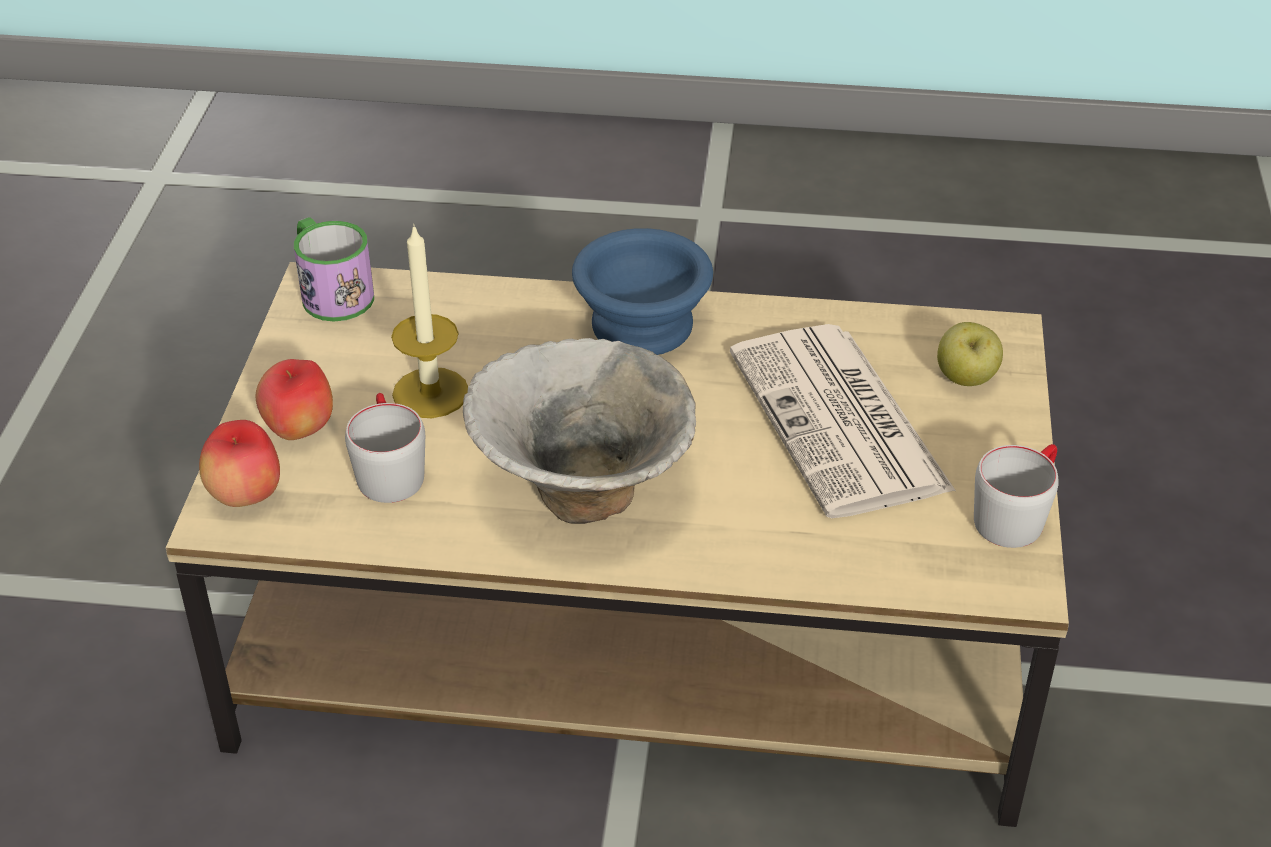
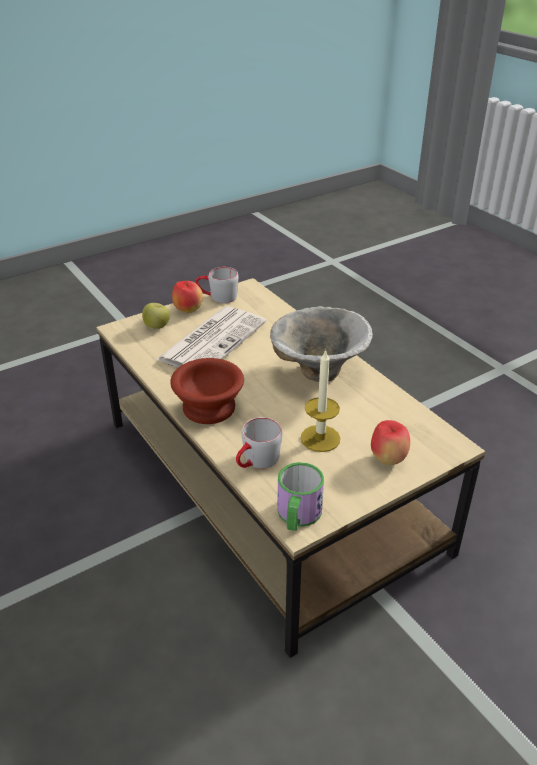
camera: 130 degrees left, 5 degrees down
apple [199,420,280,507] -> apple moved to [172,281,203,313]
grey mug [345,393,425,503] -> grey mug moved to [236,417,282,469]
blue bowl [572,228,713,355] -> brown bowl [170,358,244,424]

